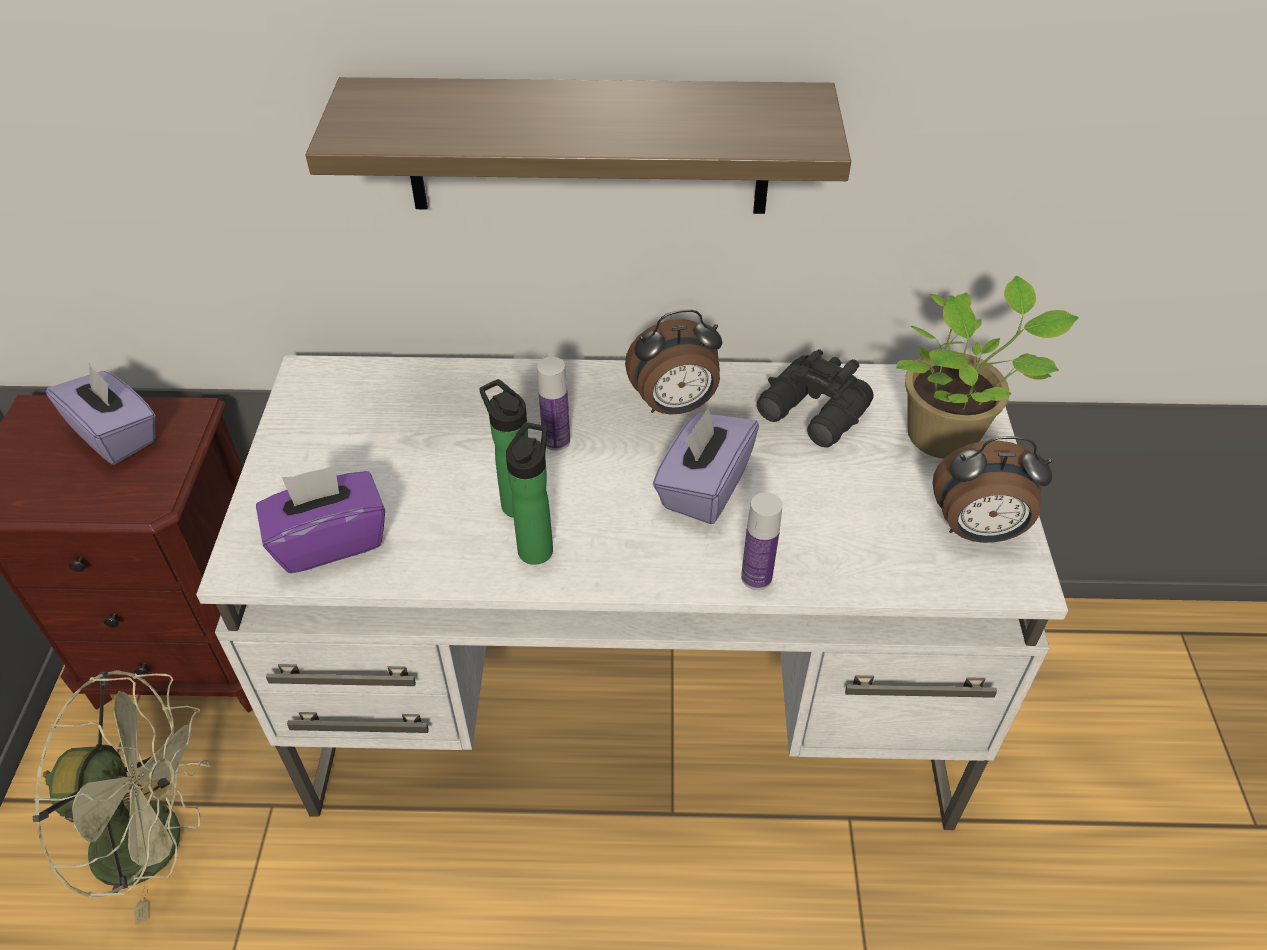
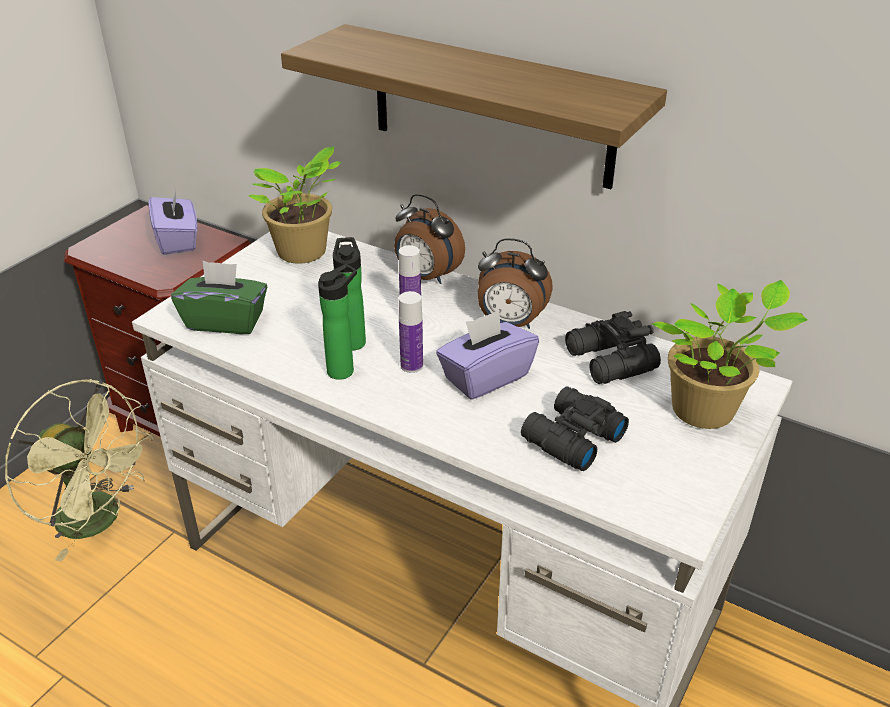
camera: 30 degrees right, 10 degrees down
purple tissue box [256,465,385,574] -> green tissue box [171,261,267,334]
bottle [741,492,783,590] -> bottle moved to [399,291,423,373]
alarm clock [933,436,1052,543] -> alarm clock moved to [394,194,465,284]
none -> potted plant [249,146,341,264]
none -> black binoculars [521,387,629,471]

